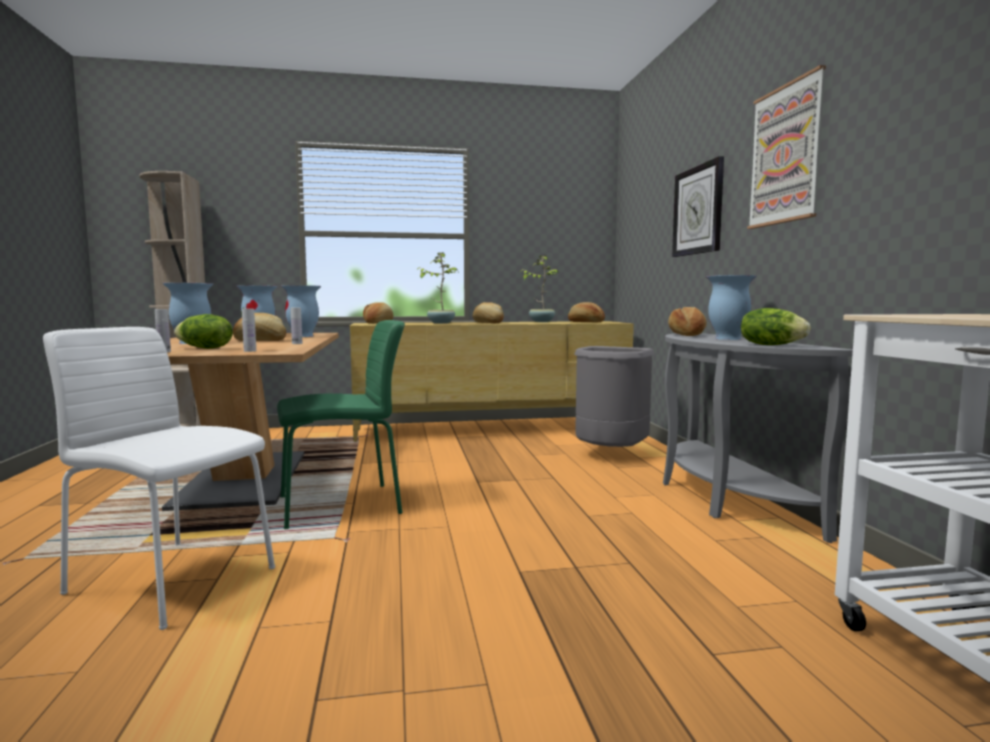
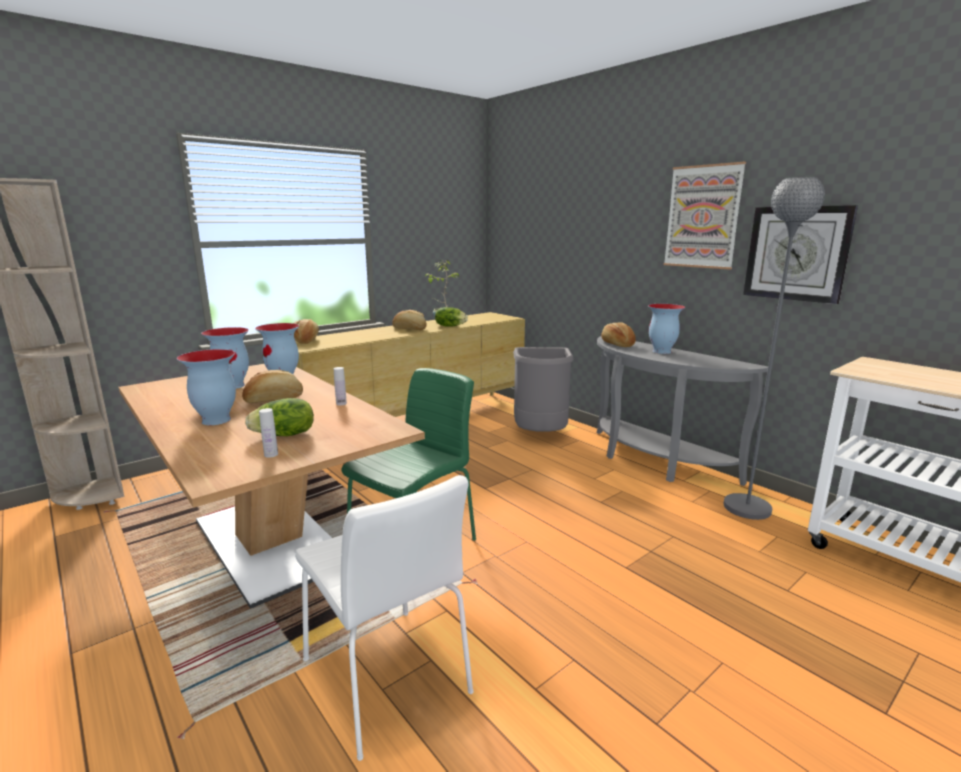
camera: 30 degrees left, 10 degrees up
white chair [43,327,275,630] -> white chair turned 120 degrees counterclockwise [295,475,473,761]
white bottle [242,309,256,352] -> none
potted plant [417,252,458,324] -> none
bread [568,302,605,322] -> none
wall clock [672,156,724,257] -> wall clock moved to [743,205,858,304]
lettuce [741,308,811,345] -> lettuce moved to [435,307,468,327]
none -> grey floor lamp [723,177,825,520]

